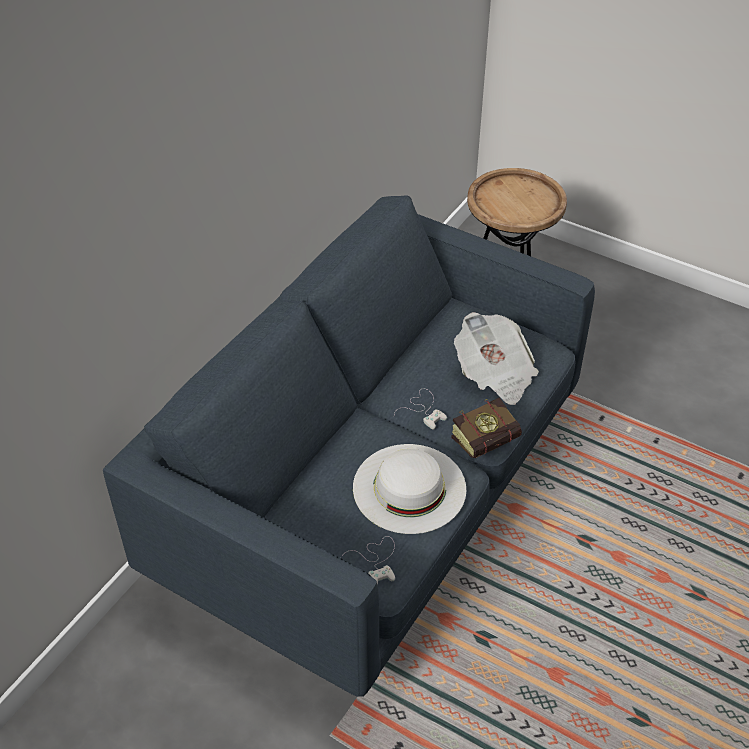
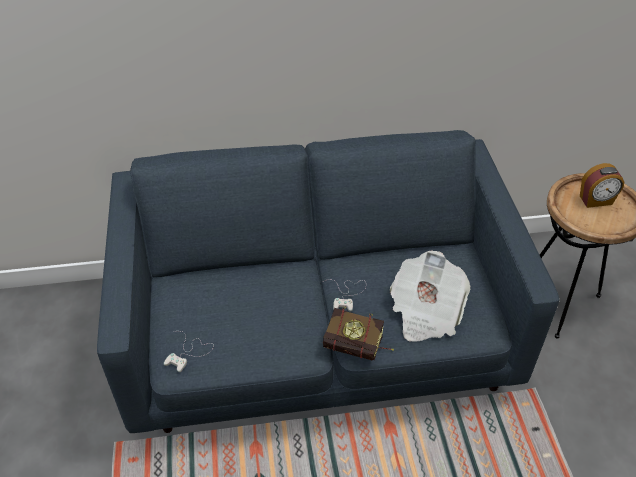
camera: 50 degrees right, 0 degrees up
white hat [353,444,466,534] -> none
none -> alarm clock [580,163,624,208]

